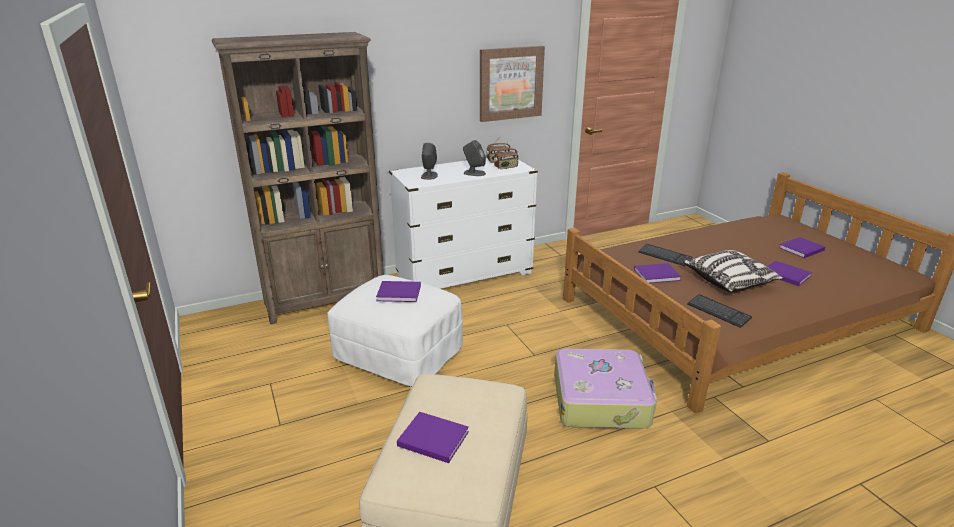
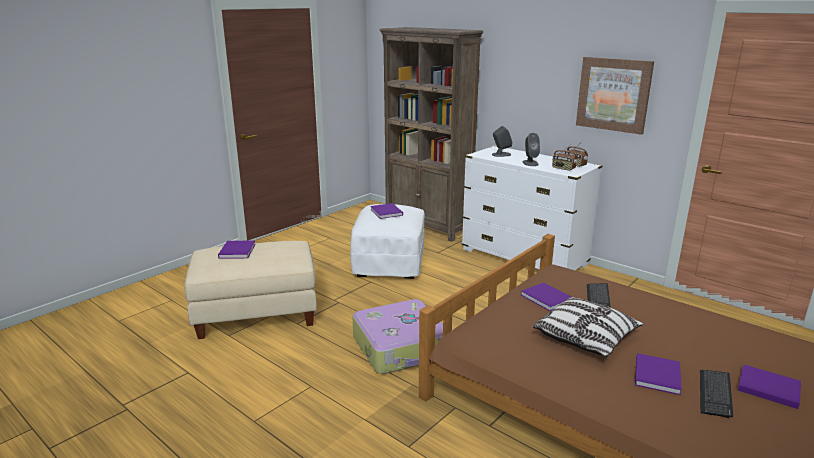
camera: 65 degrees right, 5 degrees down
keyboard [687,294,752,328] -> keyboard moved to [700,370,733,419]

